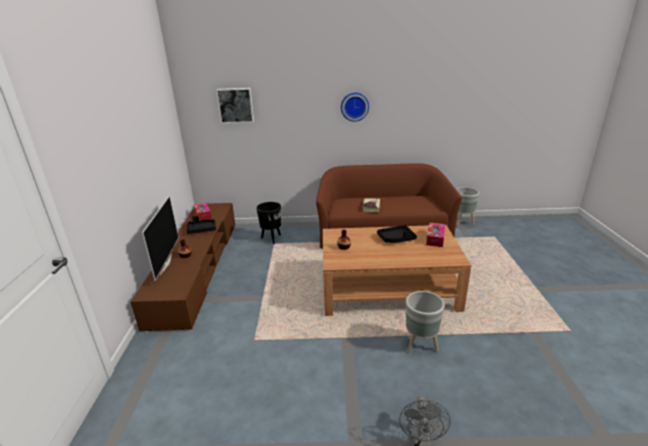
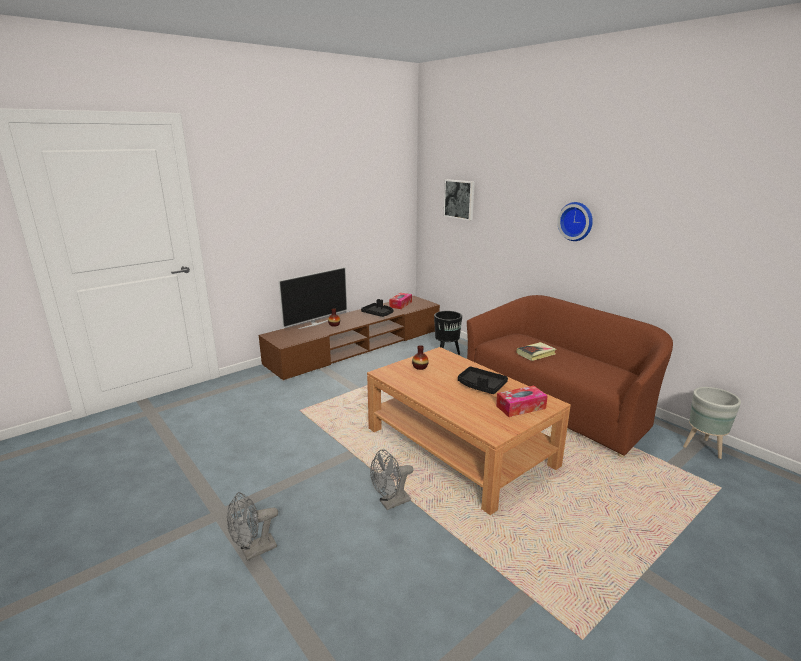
camera: 50 degrees right, 5 degrees down
grey planter [406,291,445,353] -> grey fan [370,449,413,510]

